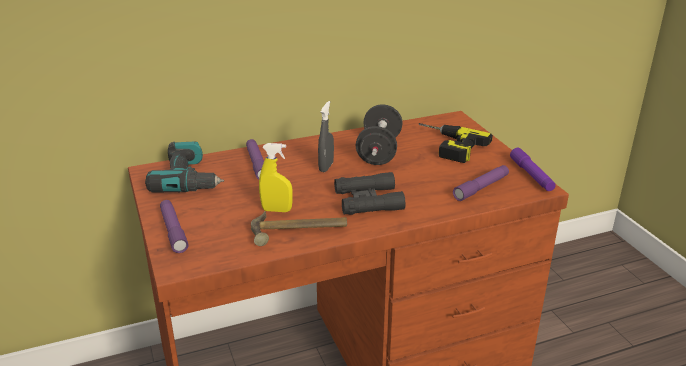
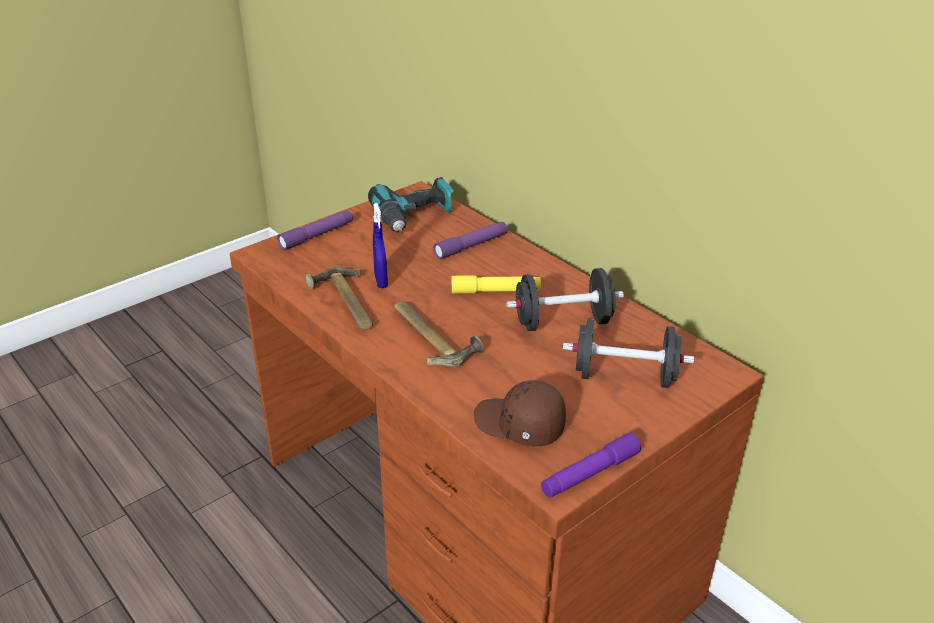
camera: 70 degrees right, 5 degrees up
yellow spray bottle [259,143,293,212] -> blue spray bottle [373,203,388,288]
grey spray bottle [318,101,334,172] -> yellow flashlight [452,275,541,293]
black binoculars [334,172,406,215] -> hammer [394,301,484,367]
power drill [419,123,493,163] -> black dumbbell [563,318,694,388]
purple flashlight [453,165,509,201] -> brown cap [474,380,566,447]

